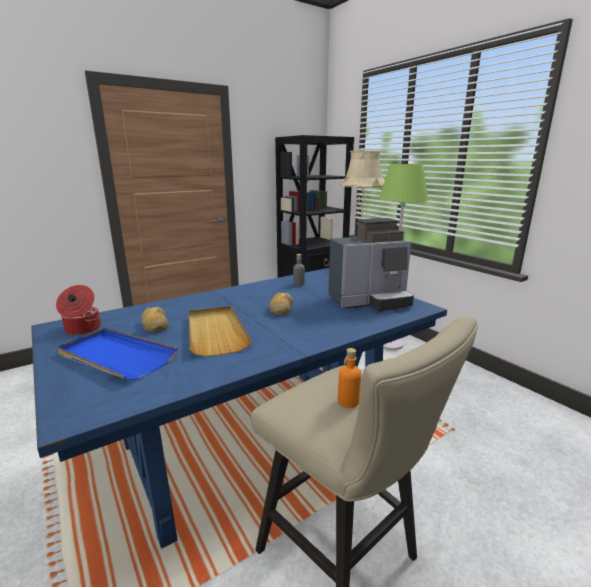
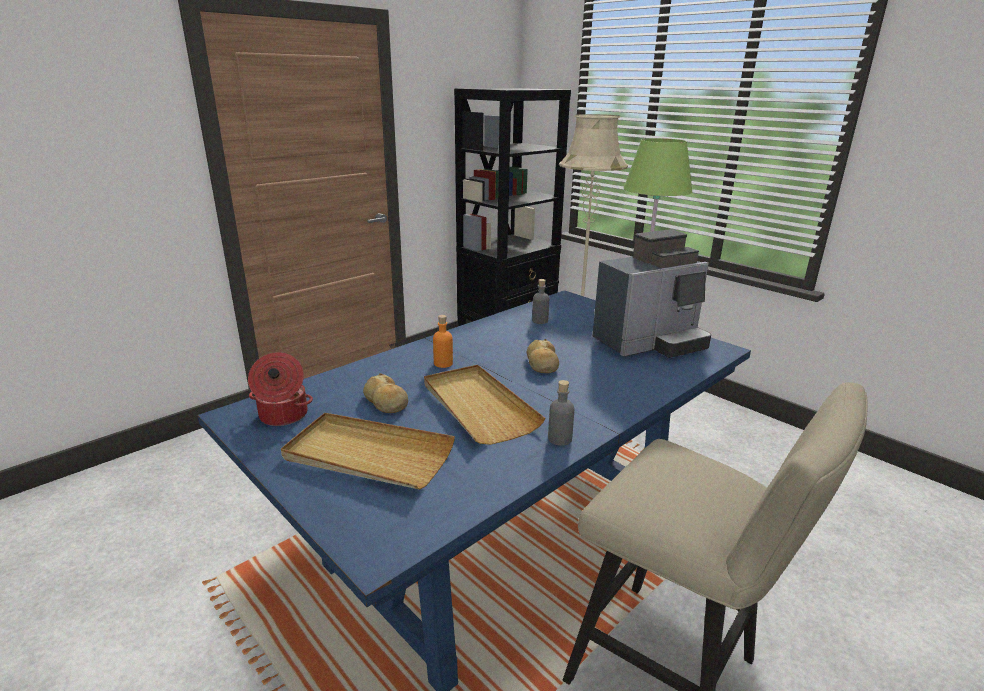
camera: 10 degrees left, 5 degrees up
blue tray [58,328,178,380] -> beige tray [281,413,455,490]
orange bottle [338,348,361,408] -> orange bottle moved to [433,315,453,368]
none -> grey bottle [548,380,574,446]

